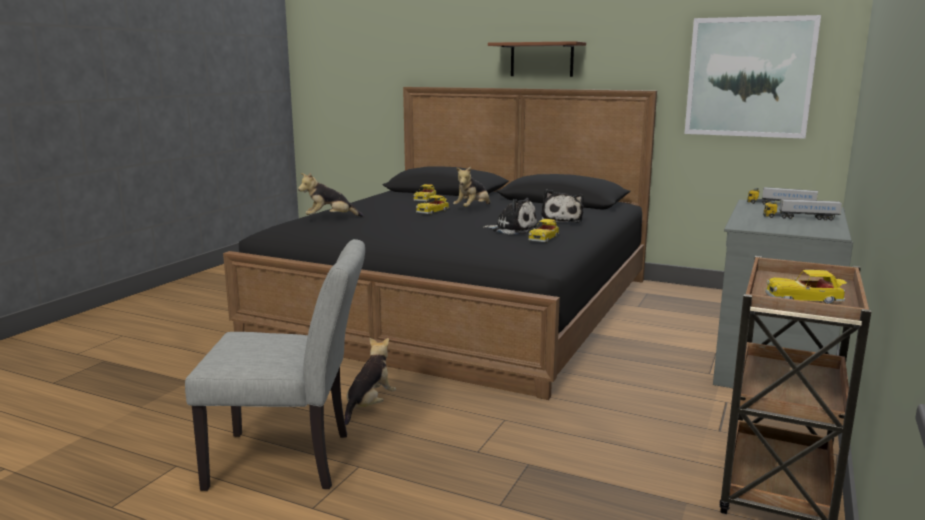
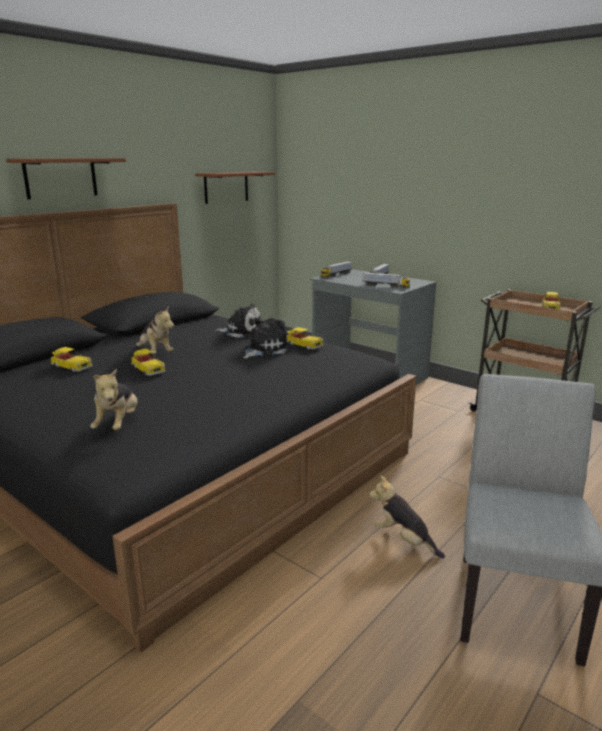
camera: 75 degrees left, 5 degrees up
picture [684,15,821,139] -> shelf [195,172,275,204]
none -> toy truck [363,272,410,289]

